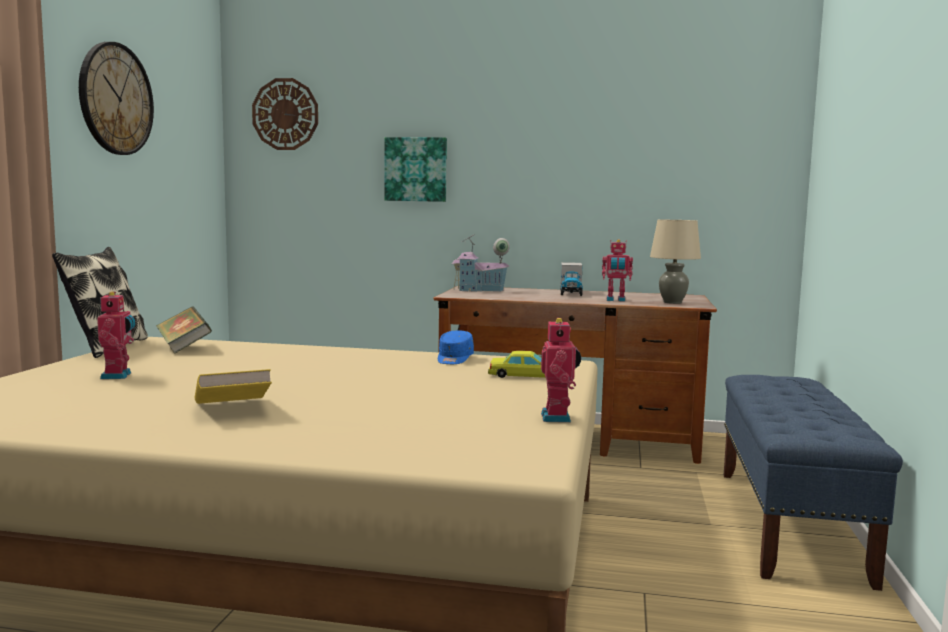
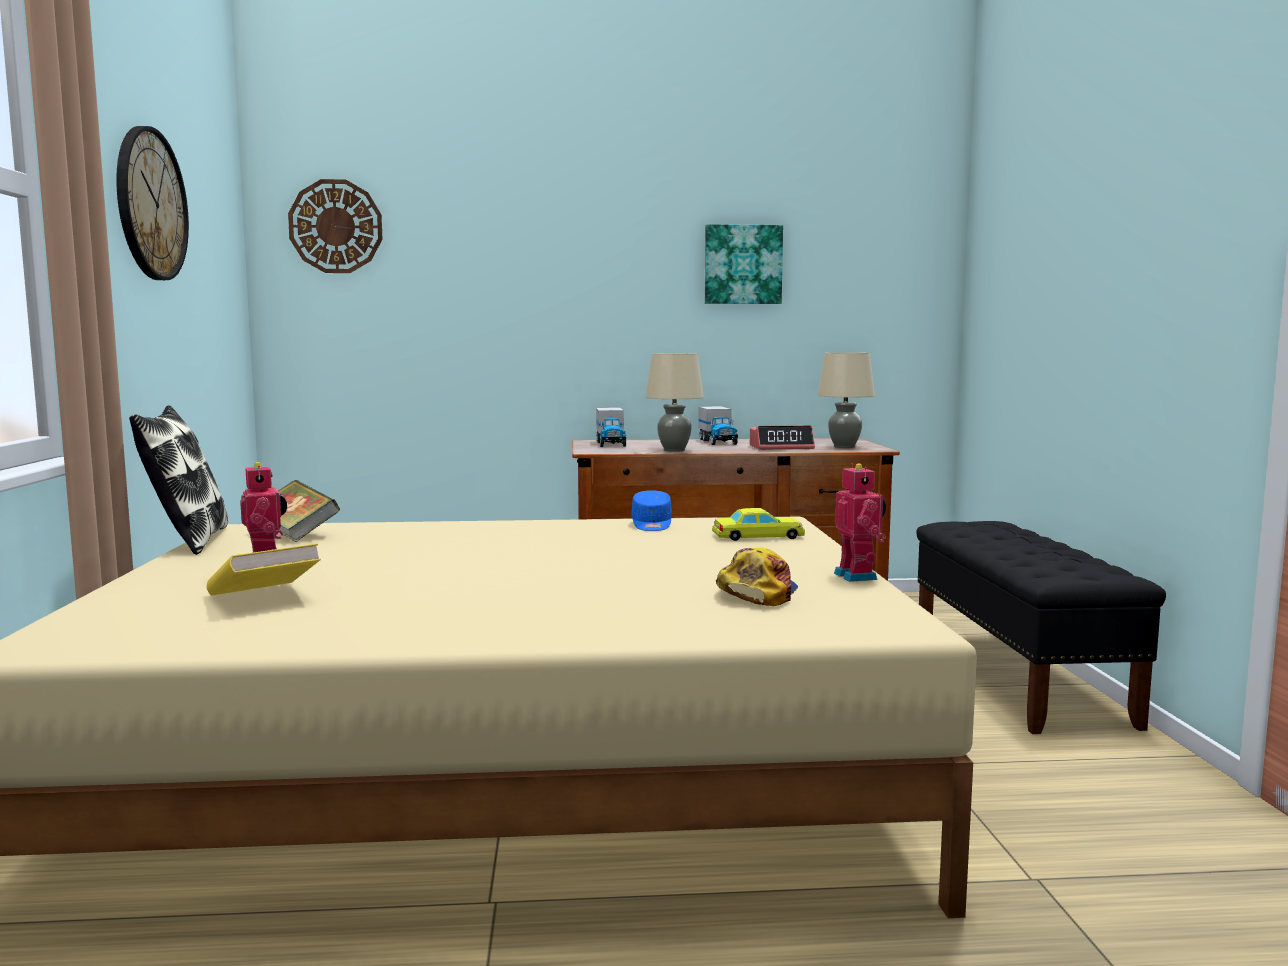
camera: 15 degrees left, 0 degrees up
yellow book [195,369,272,404] -> yellow book moved to [207,544,321,596]
picture [384,137,447,202] -> picture moved to [705,224,783,304]
toy house [452,234,510,292] -> toy truck [596,407,626,447]
toy robot [602,239,633,302] -> alarm clock [750,425,815,450]
blue bench [724,375,903,591] -> black bench [916,521,1166,734]
none -> beige table lamp [646,353,704,452]
none -> cap [716,547,798,606]

